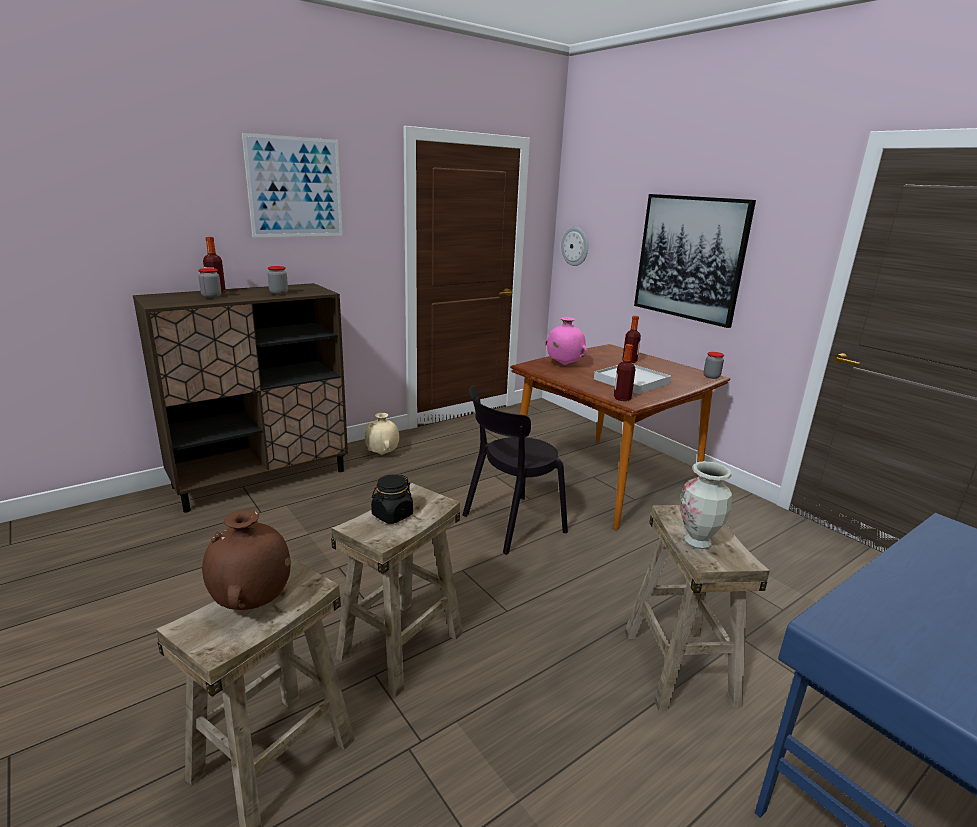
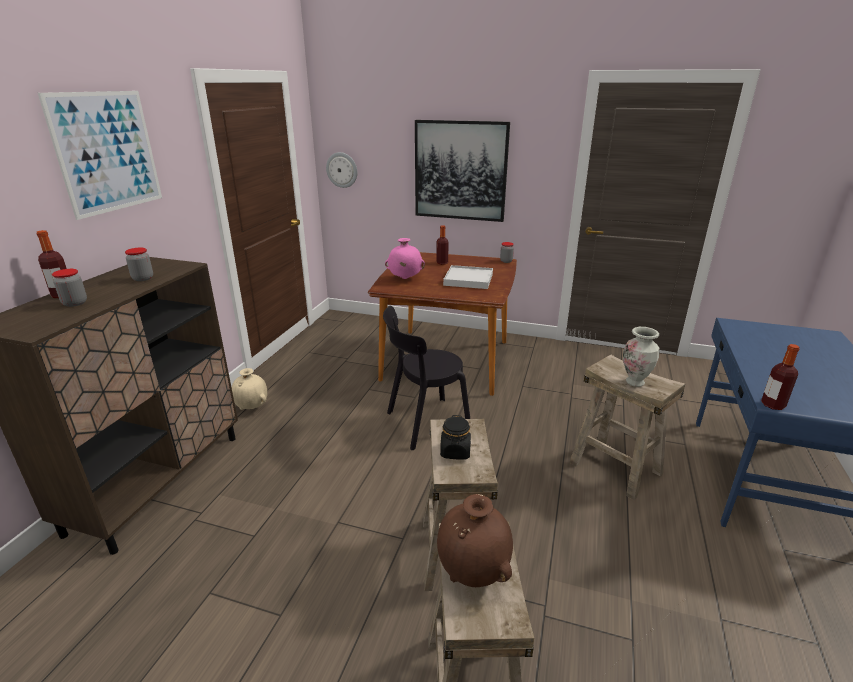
camera: 35 degrees left, 5 degrees up
black chair [462,385,568,555] -> black chair turned 45 degrees clockwise [383,306,470,450]
bottle [614,344,636,401] -> bottle moved to [761,344,800,410]

